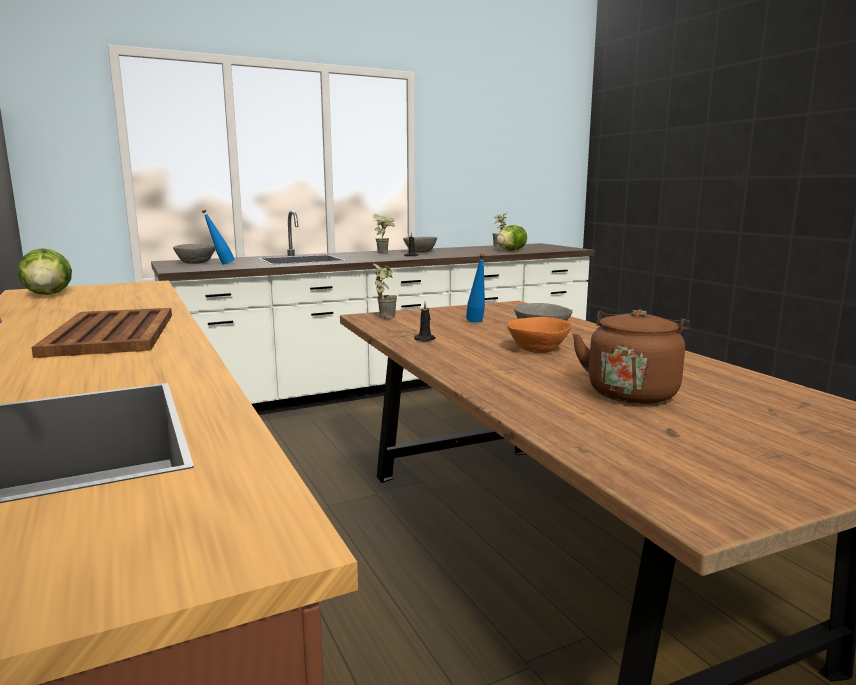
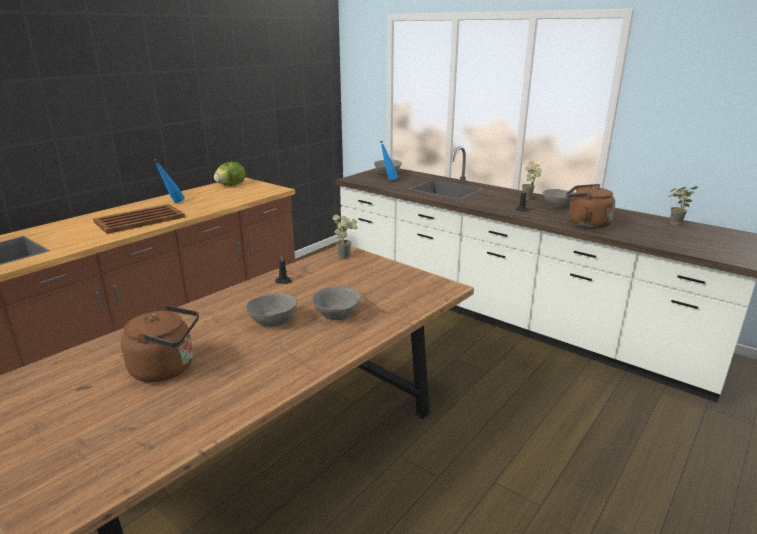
camera: 65 degrees right, 10 degrees up
blue bottle [466,254,485,323] -> blue bottle moved to [153,159,185,203]
lettuce [497,225,527,251] -> none
orange bowl [507,317,572,353] -> grey bowl [246,293,297,327]
none -> brown kettle [566,184,615,229]

